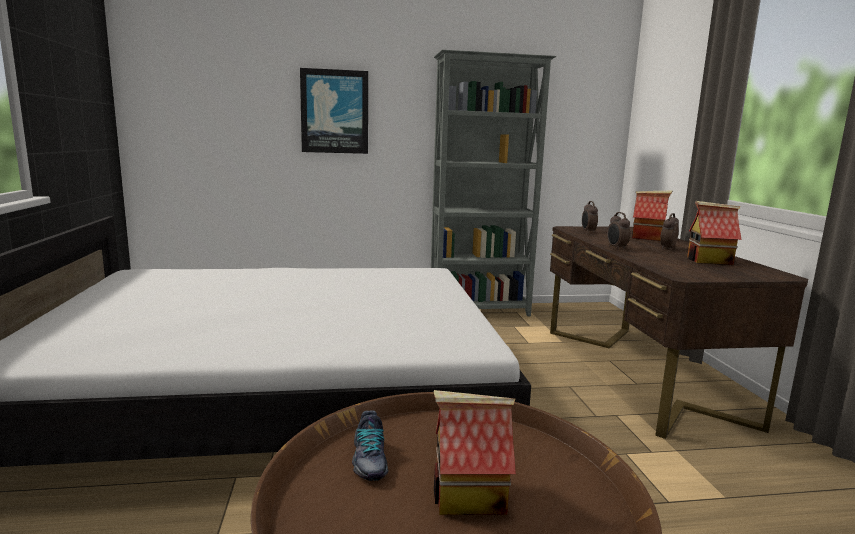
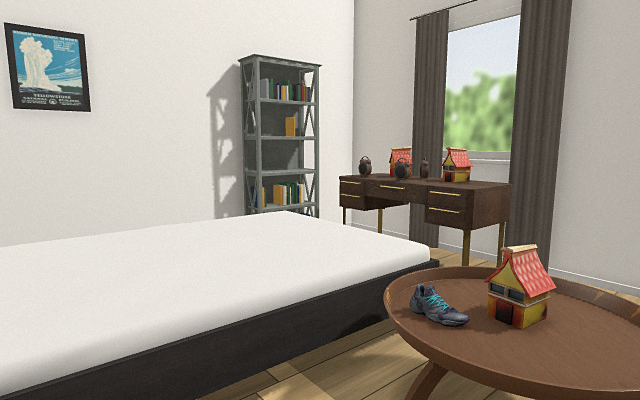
camera: 30 degrees left, 5 degrees down
picture [300,68,368,154] -> picture moved to [4,22,91,112]

